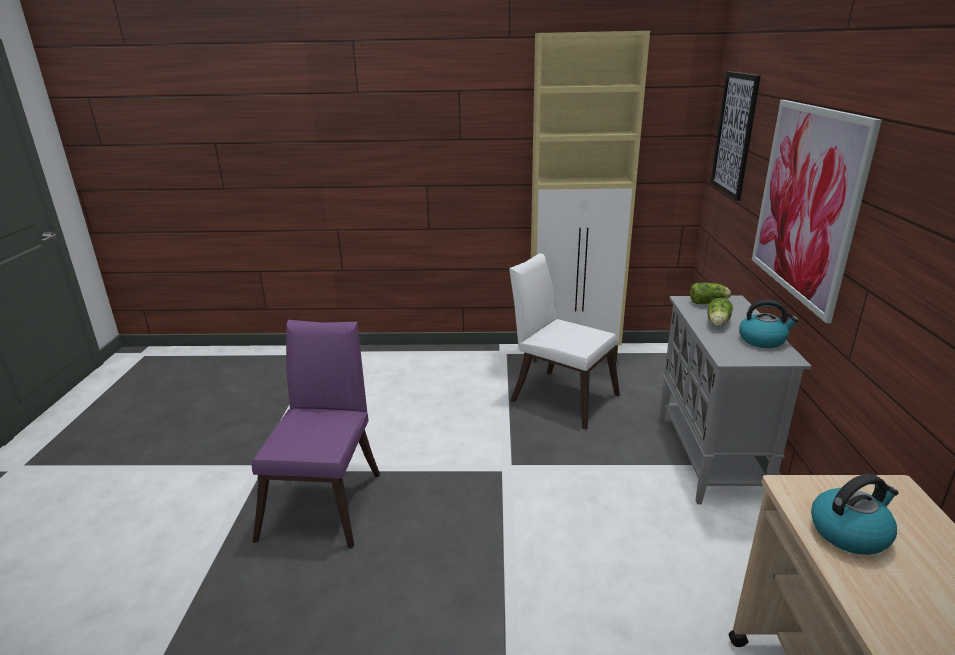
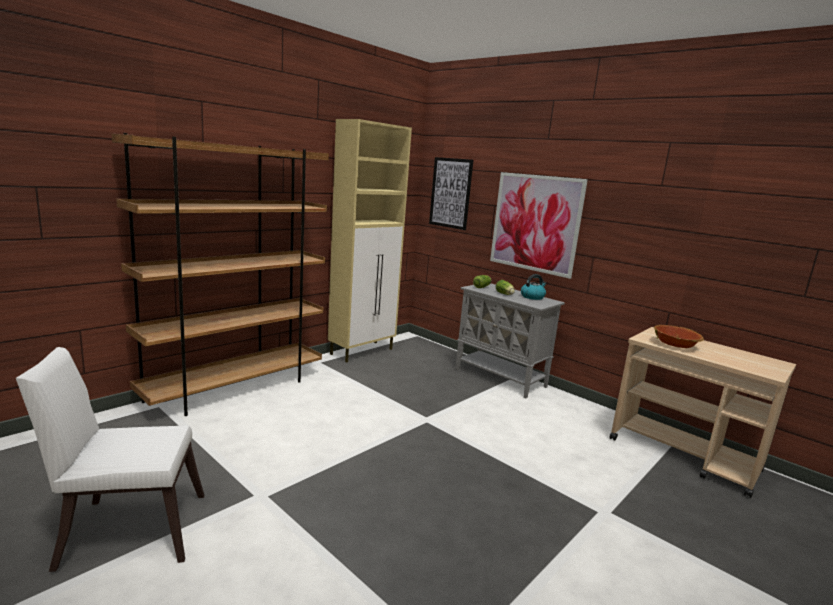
camera: 50 degrees left, 10 degrees down
purple chair [251,320,380,548] -> none
white chair [509,253,620,430] -> white chair moved to [16,347,204,572]
kettle [811,474,899,555] -> bowl [654,325,704,348]
none -> brown bookcase [112,133,329,416]

